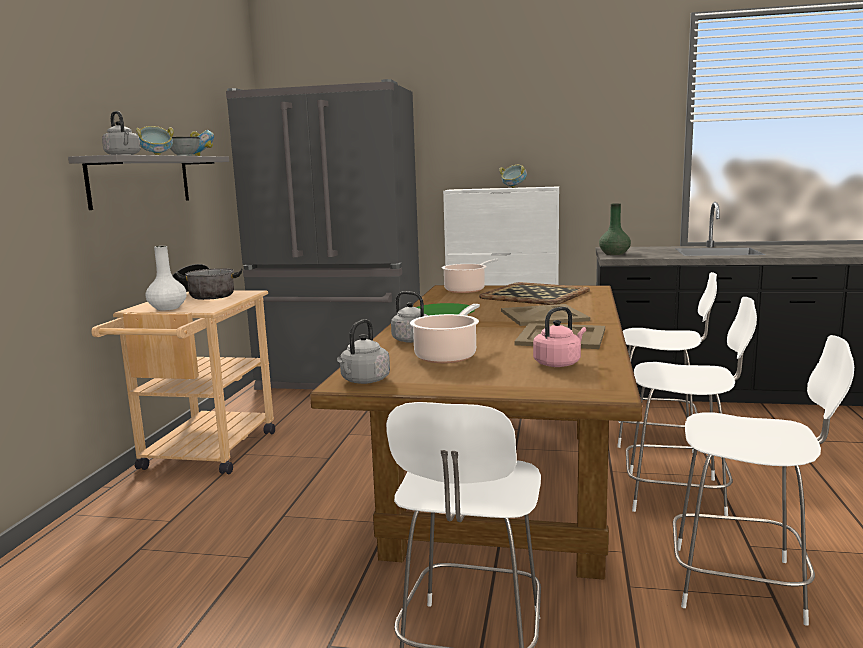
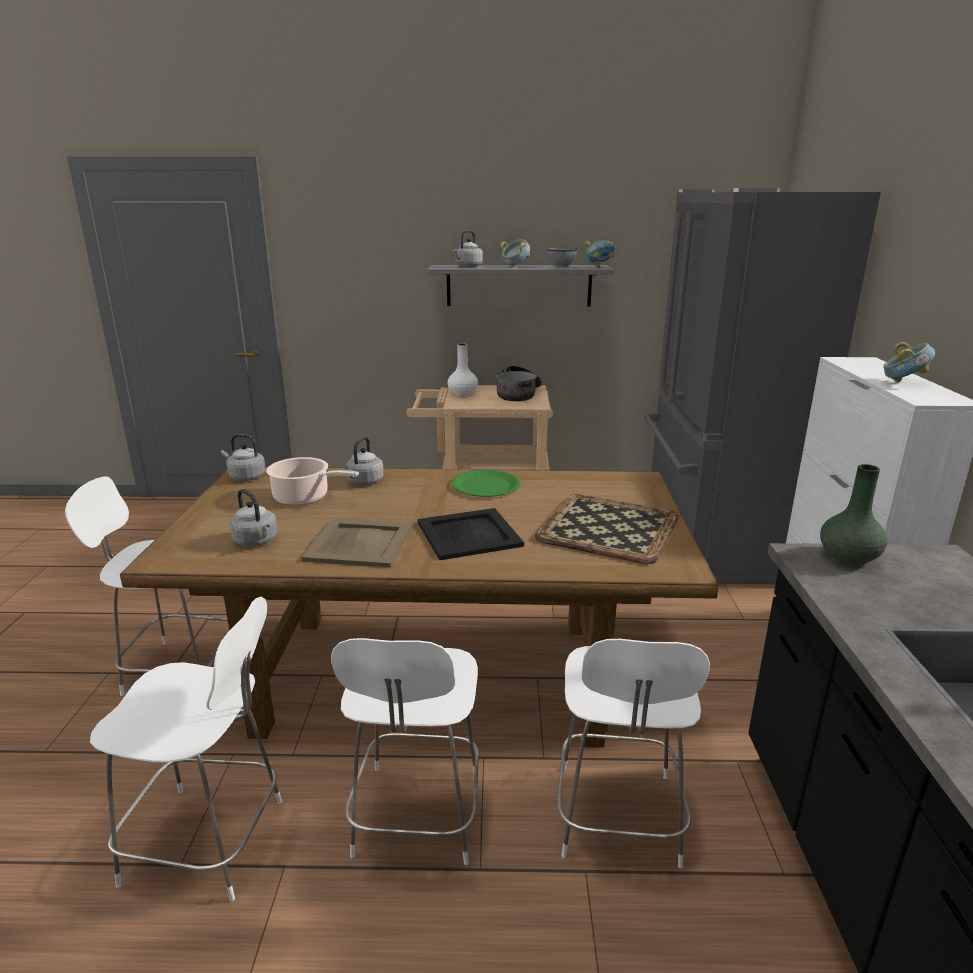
camera: 80 degrees right, 10 degrees up
cooking pot [442,259,498,293] -> none
beige tray [501,304,590,326] -> black tray [418,508,524,560]
pink kettle [533,307,586,367] -> grey kettle [230,489,277,546]
white chair [673,335,854,626] -> white chair turned 90 degrees counterclockwise [90,597,282,901]

